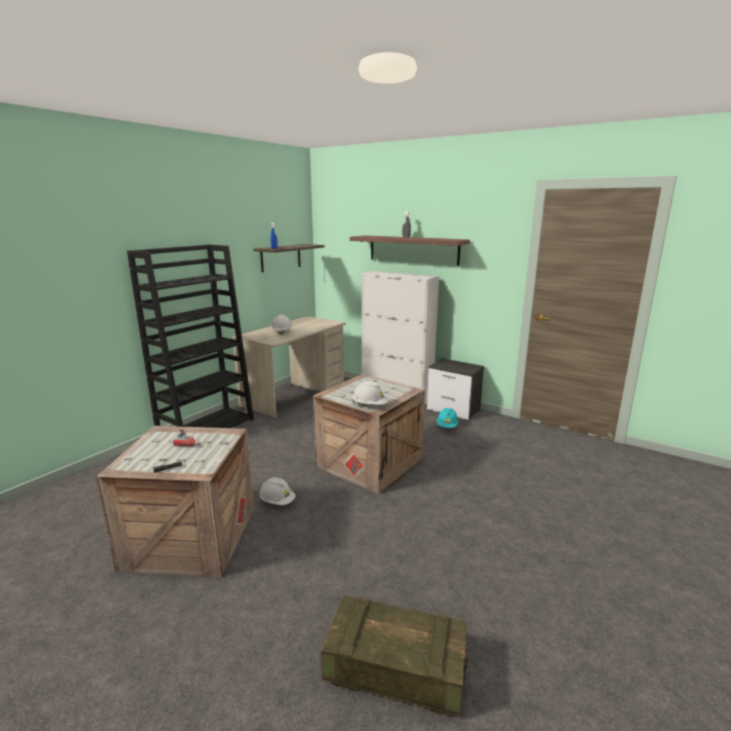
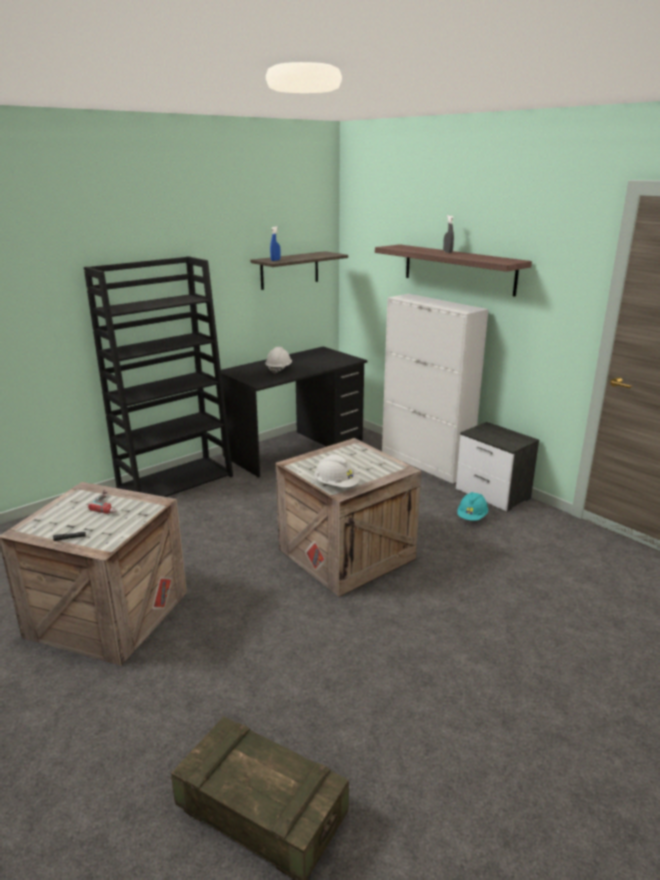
camera: 15 degrees right, 5 degrees up
beige desk [232,316,346,418] -> black desk [221,347,368,478]
white hard hat [259,477,295,505] -> none

